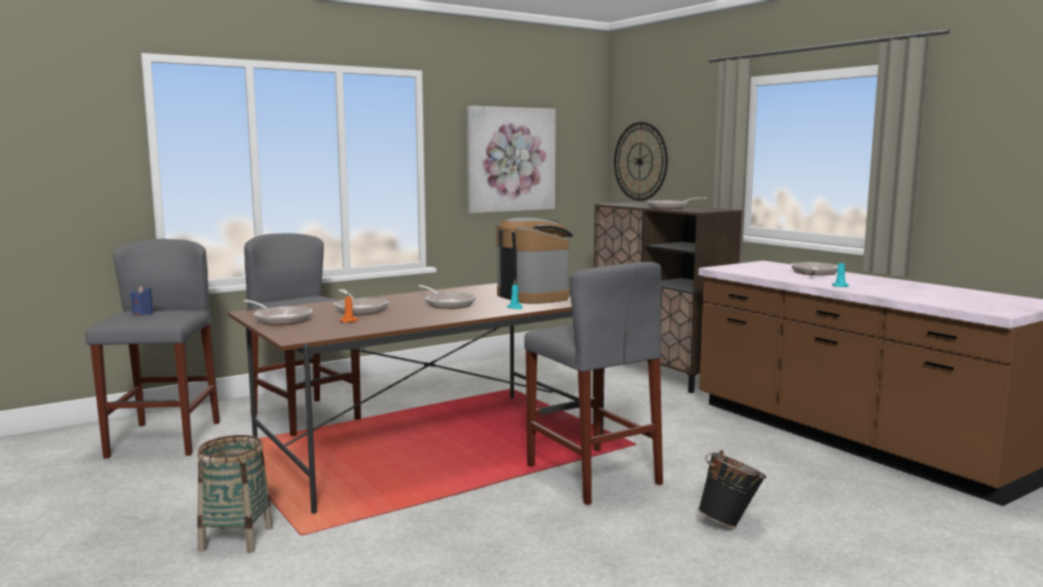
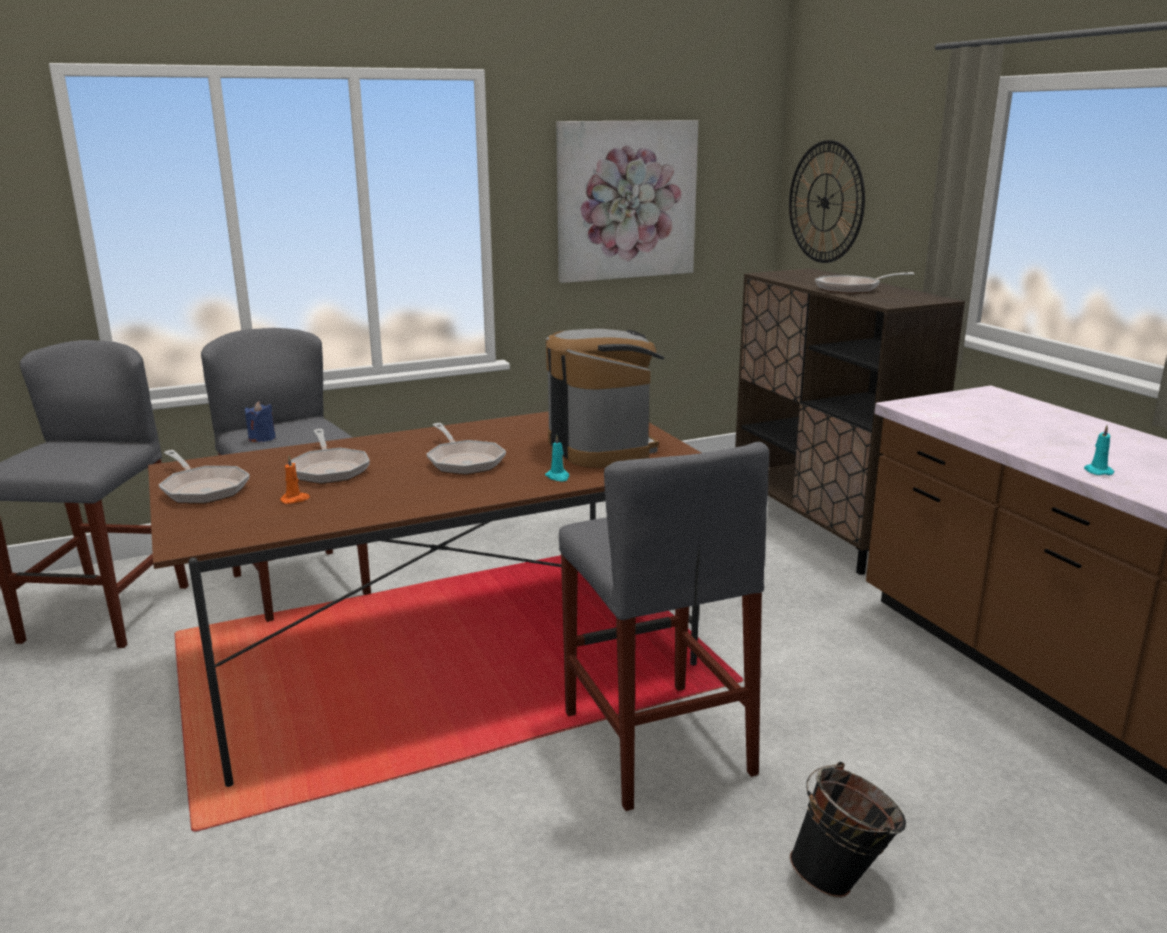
camera: 10 degrees right, 10 degrees up
blue candle [131,286,154,315] -> blue candle moved to [245,401,276,442]
basket [197,435,273,553] -> none
frying pan [791,262,838,276] -> none

